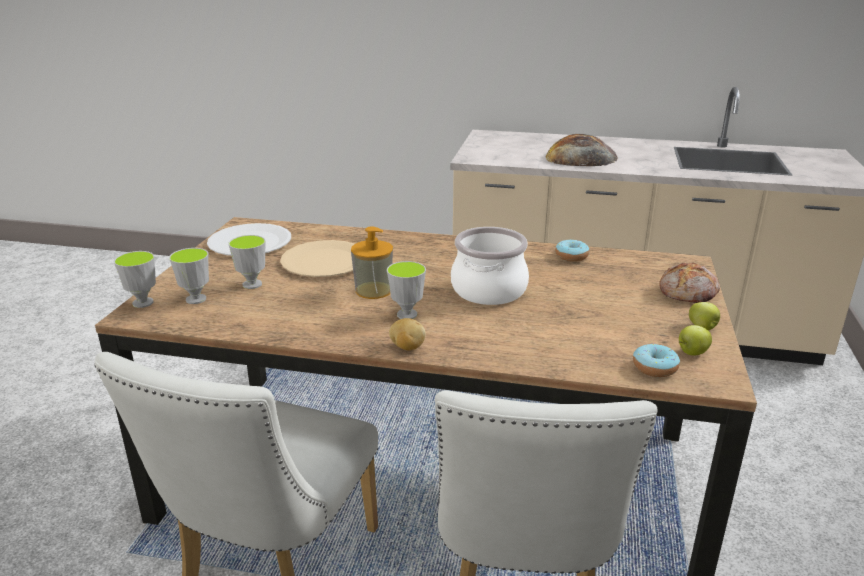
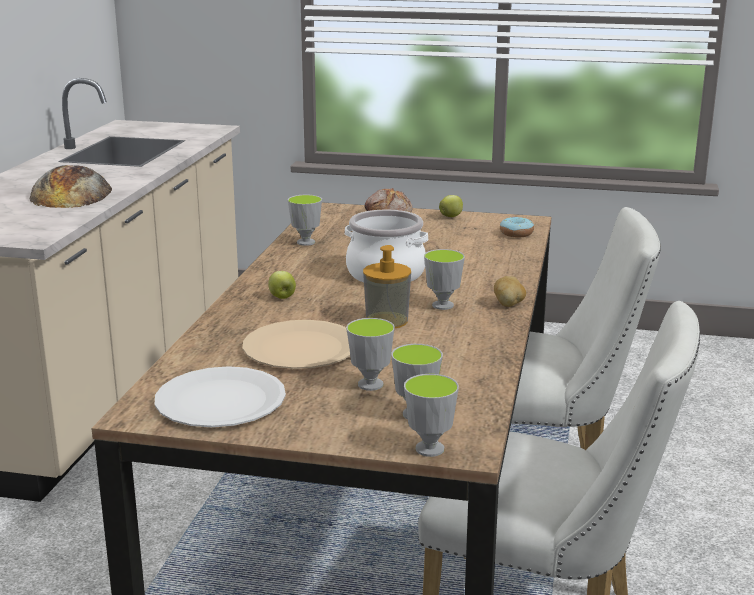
camera: 90 degrees left, 5 degrees down
donut [555,240,589,262] -> cup [288,195,322,246]
apple [679,325,712,356] -> apple moved to [268,271,296,299]

